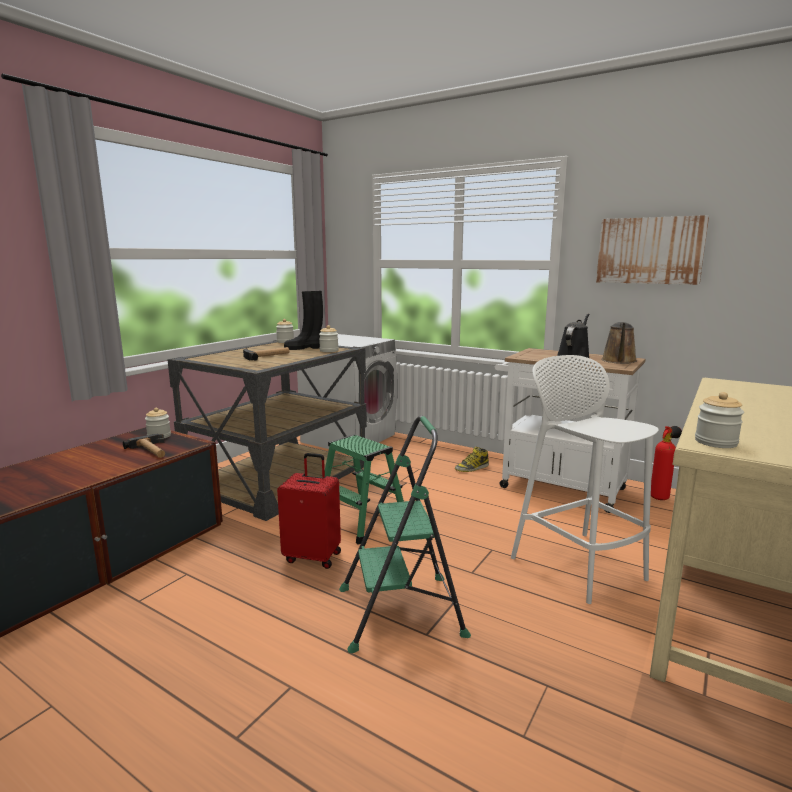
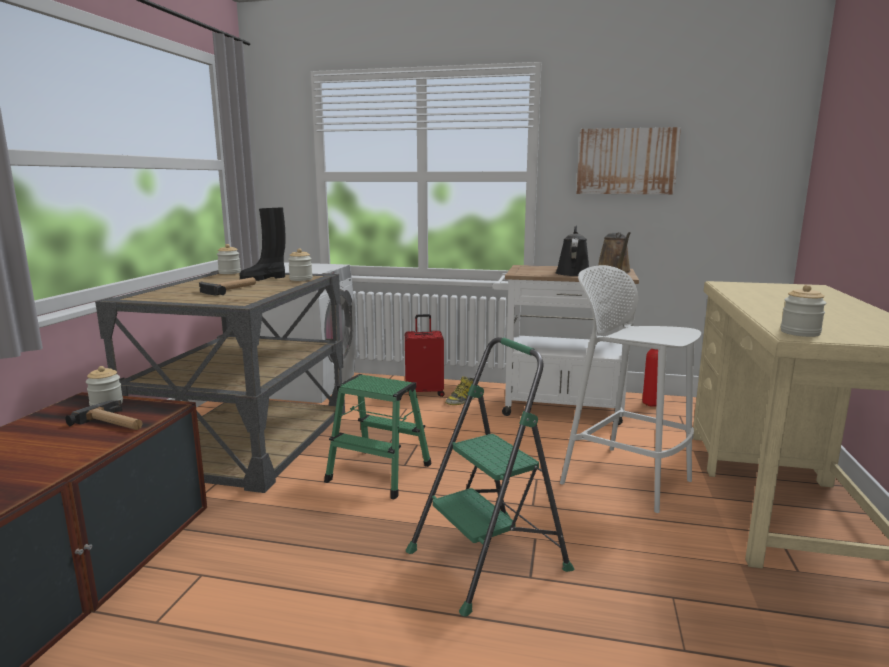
camera: 20 degrees left, 0 degrees up
red suitcase [277,453,341,569] -> red suitcase moved to [405,314,445,397]

